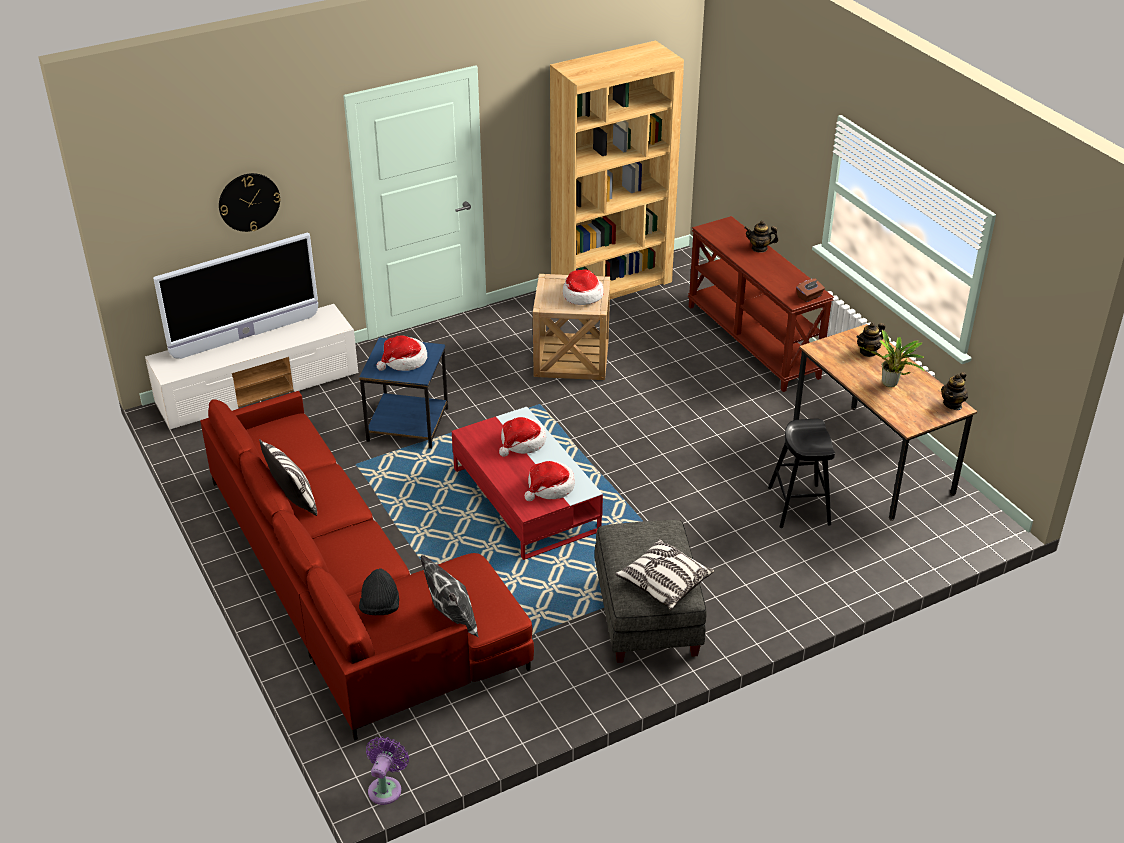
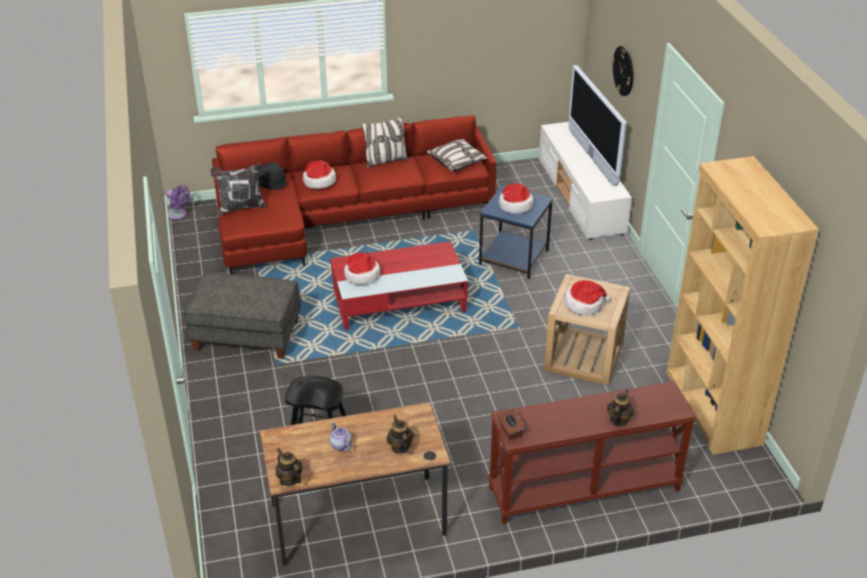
camera: 105 degrees right, 0 degrees up
hat [499,417,546,457] -> hat moved to [303,160,336,189]
pillow [615,539,714,610] -> pillow moved to [426,139,487,172]
potted plant [859,330,925,387] -> teapot [329,422,352,452]

